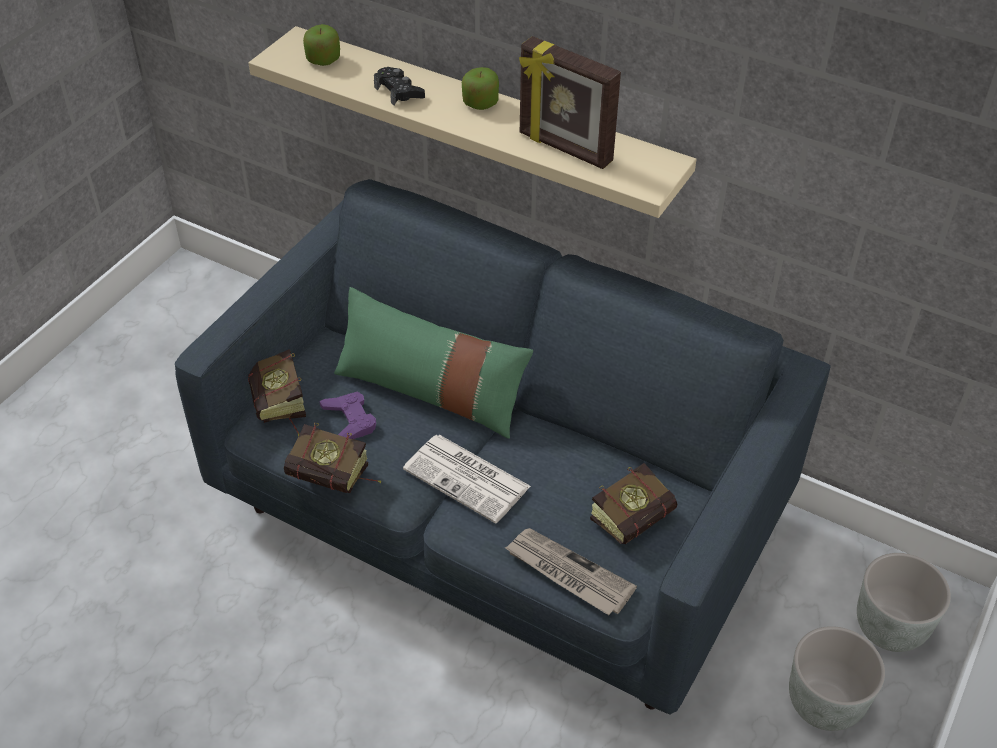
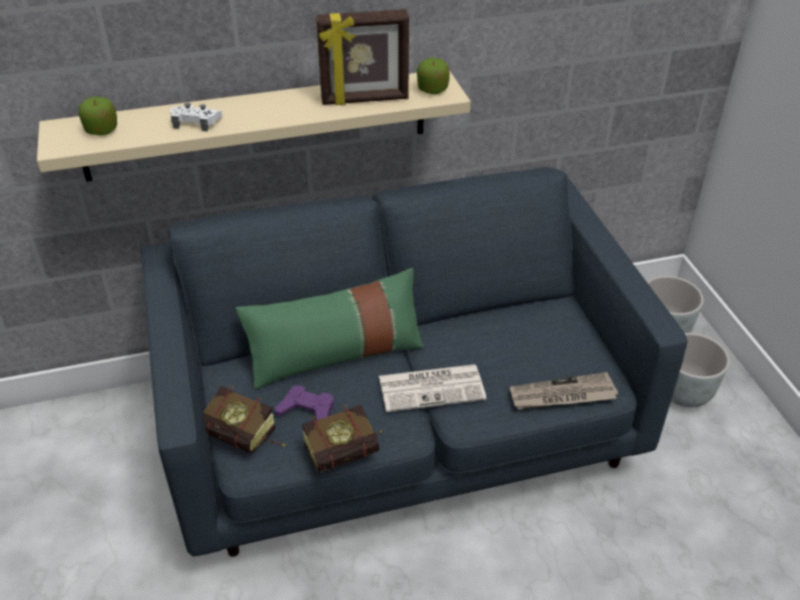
camera: 45 degrees left, 5 degrees down
black game controller [374,67,425,105] -> white game controller [170,103,222,132]
apple [462,67,499,110] -> apple moved to [417,58,450,94]
book [590,463,677,544] -> none

